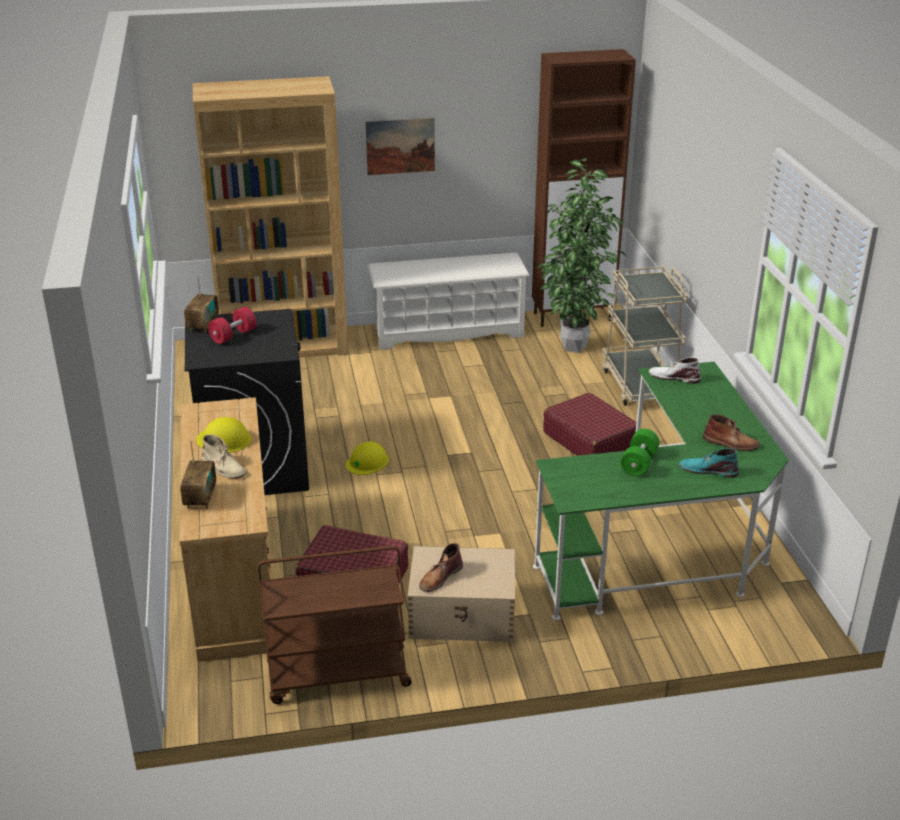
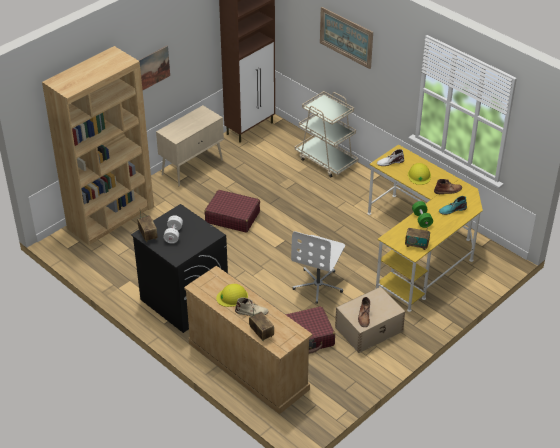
camera: 35 degrees left, 10 degrees up
red dumbbell [208,307,257,344] -> white dumbbell [163,215,183,244]
brown cart [258,546,412,704] -> none
yellow hard hat [346,441,389,475] -> yellow hard hat moved to [408,163,431,185]
white shoe rack [367,252,529,350] -> beige cabinet [156,105,224,186]
green desk [533,362,789,620] -> yellow desk [367,145,483,312]
potted plant [537,158,626,353] -> none
red suitcase [543,393,636,456] -> red suitcase moved to [204,190,260,233]
none -> white office chair [291,231,345,304]
none -> picture [320,7,373,69]
none -> radio [405,224,430,250]

